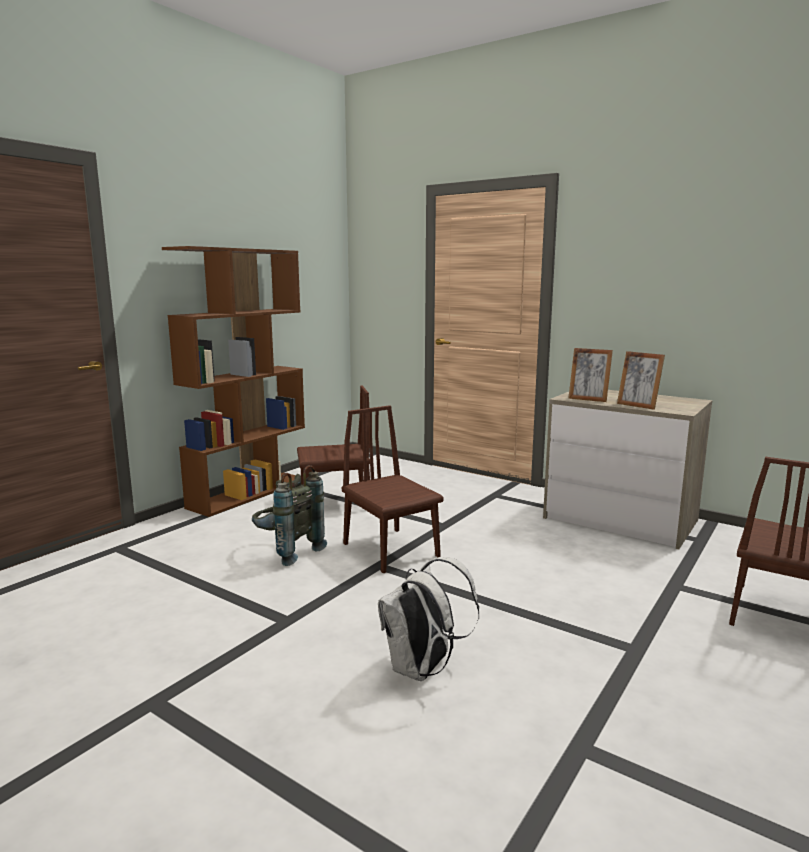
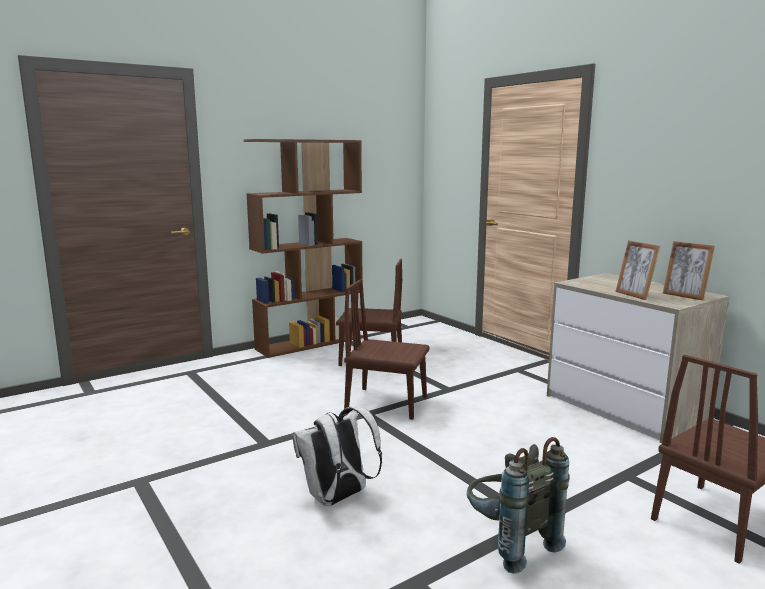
camera: 20 degrees right, 0 degrees up
grey backpack [252,465,327,566] -> grey backpack moved to [467,437,570,574]
brown chair [342,405,443,573] -> brown chair turned 60 degrees counterclockwise [344,279,430,419]
picture frame [568,348,613,402] -> picture frame moved to [663,241,715,301]

